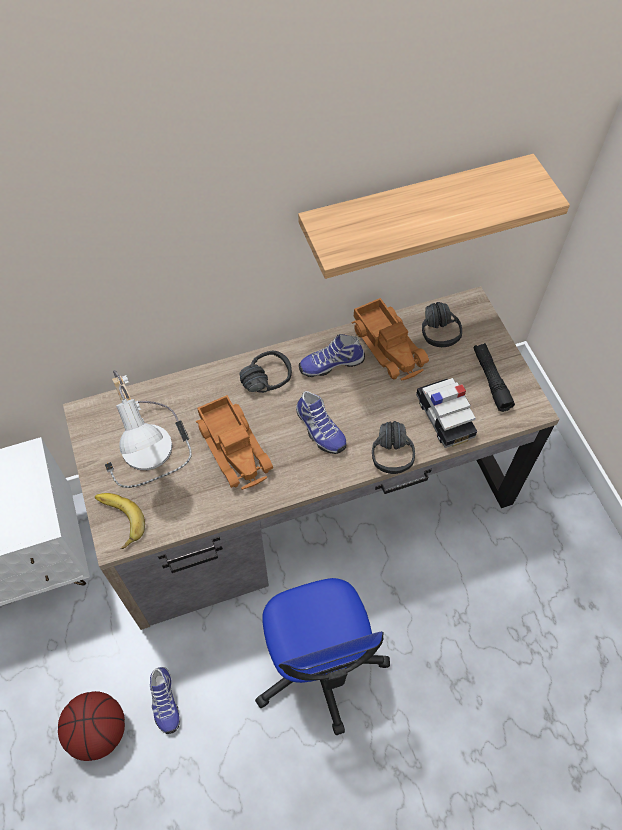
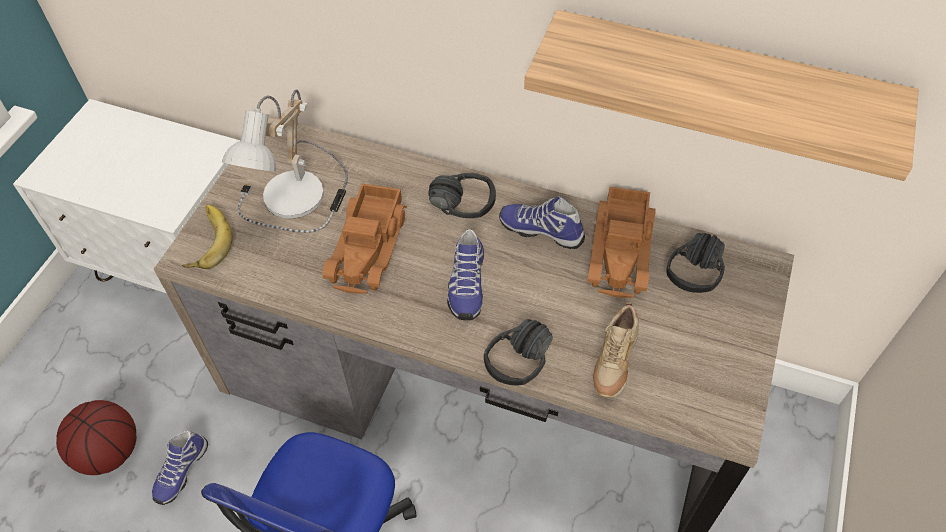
camera: 40 degrees right, 5 degrees down
toy car [416,378,477,448] -> beige shoe [593,303,639,397]
black flashlight [474,343,515,412] -> none

